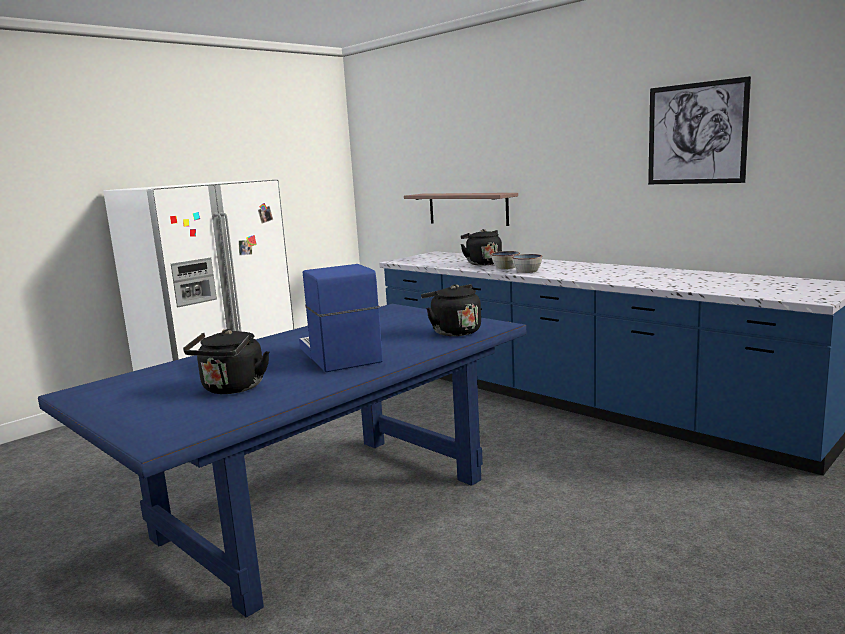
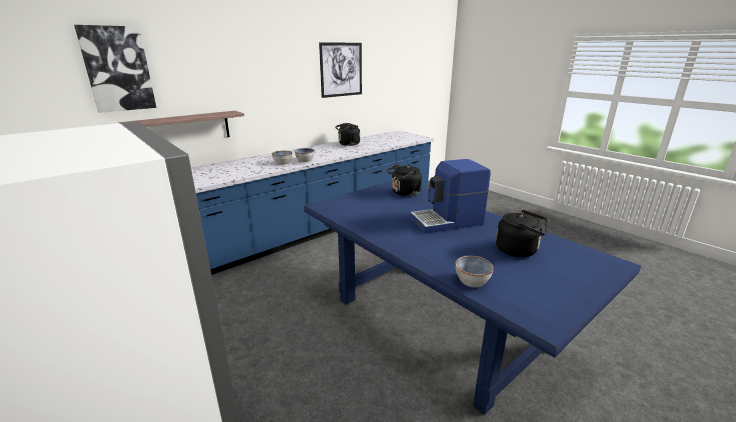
camera: 85 degrees left, 10 degrees up
black kettle [461,229,502,266] -> black kettle moved to [335,123,360,146]
none -> picture [74,25,156,113]
none -> bowl [455,256,494,288]

